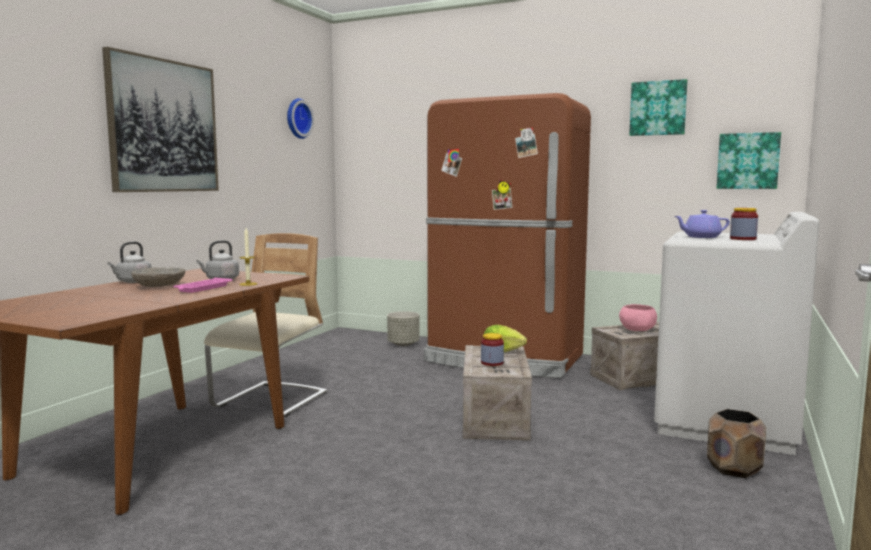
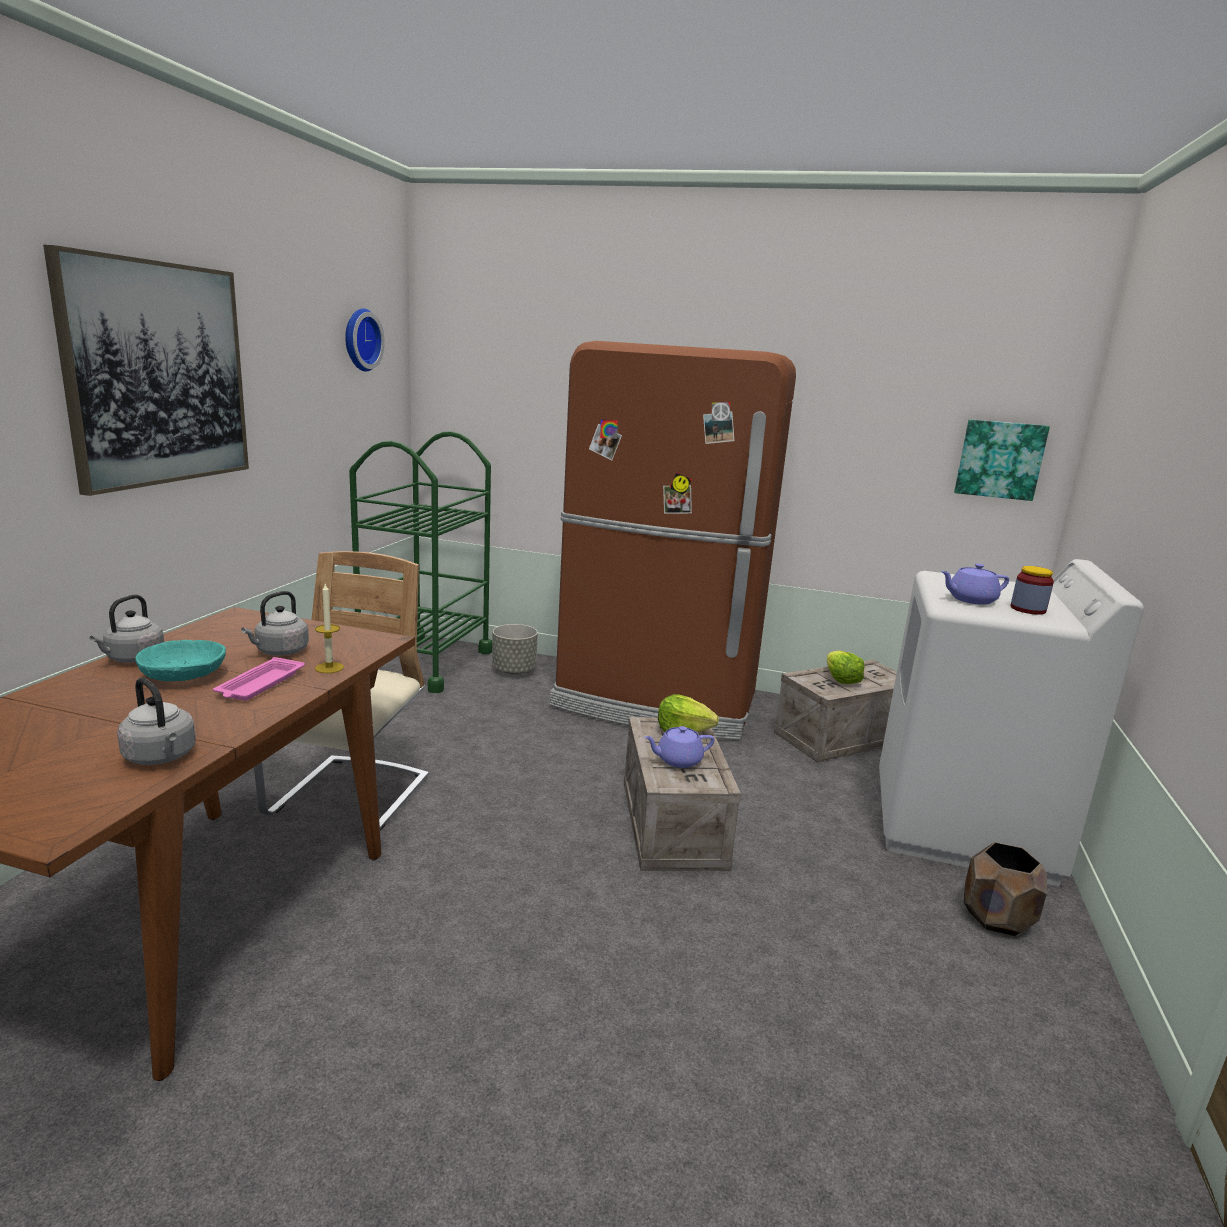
camera: 10 degrees left, 10 degrees up
grey bowl [131,267,185,287] -> turquoise bowl [135,640,226,681]
jar [481,333,504,366] -> purple teapot [644,726,715,768]
pink bowl [619,304,657,331] -> lettuce [827,651,864,684]
picture [629,79,688,136] -> none
none -> grey kettle [117,677,196,765]
none -> green cart [349,431,492,693]

